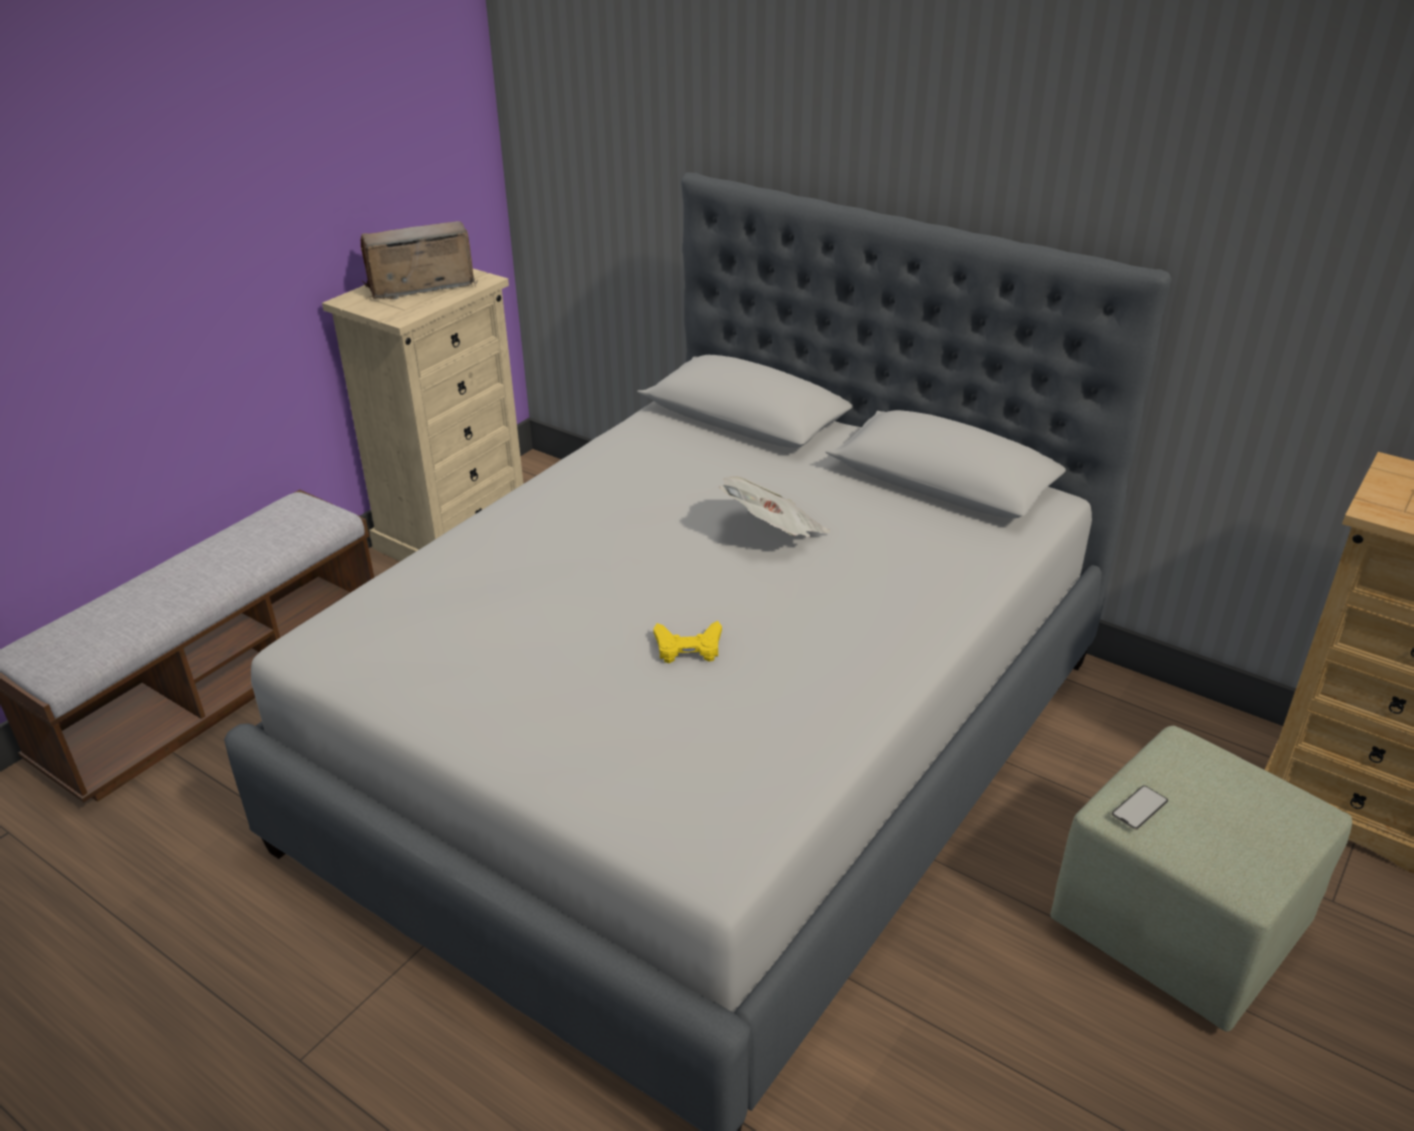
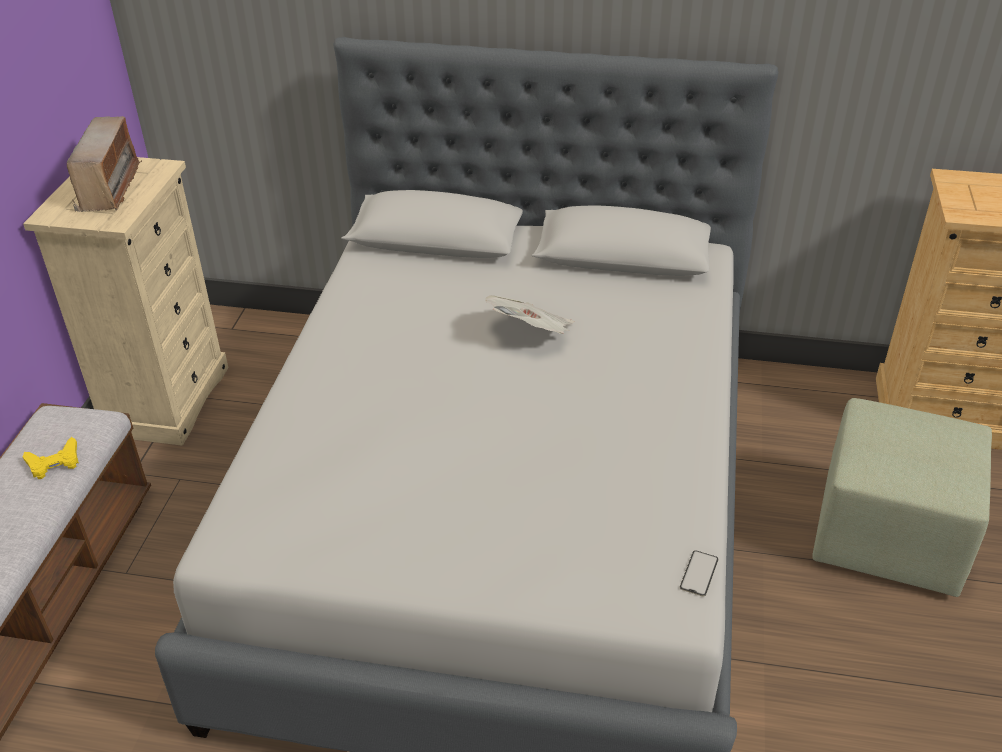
camera: 25 degrees left, 5 degrees up
radio [361,221,478,300] -> radio turned 135 degrees clockwise [67,116,142,212]
yellow game controller [653,621,722,663] -> yellow game controller moved to [23,437,79,479]
phone [1111,785,1168,830] -> phone moved to [680,550,719,597]

